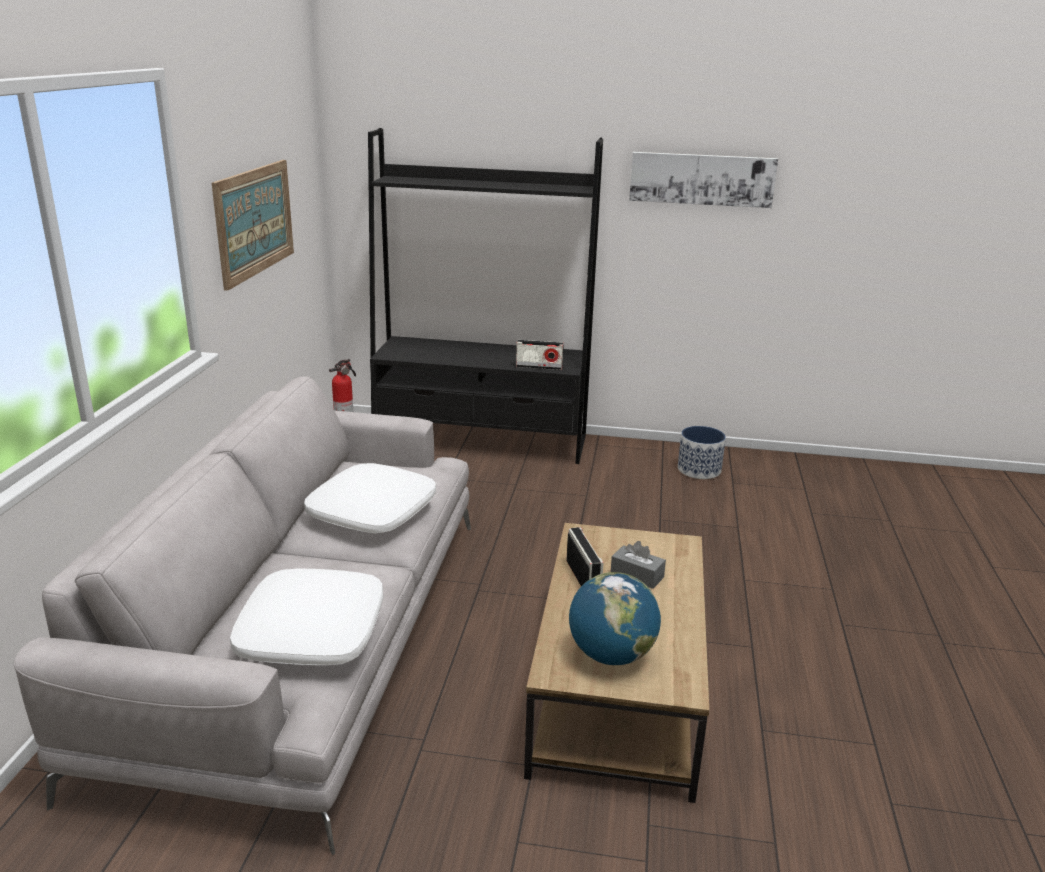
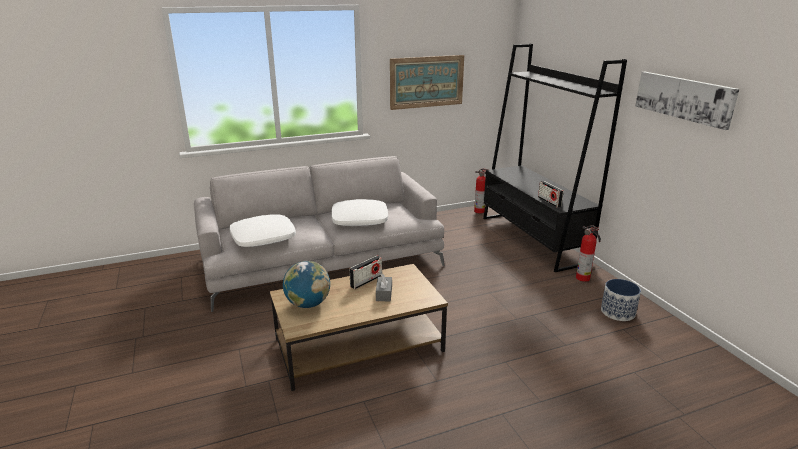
camera: 60 degrees right, 0 degrees up
none -> fire extinguisher [576,225,601,282]

